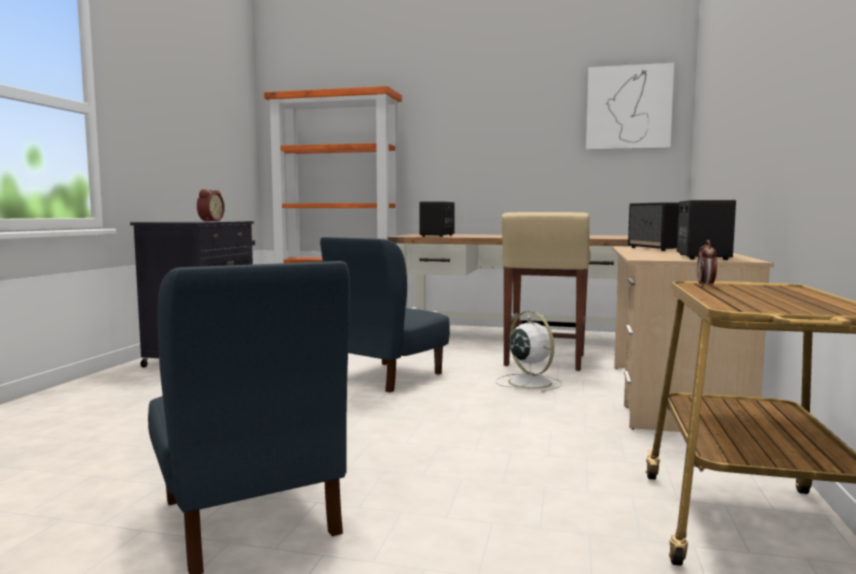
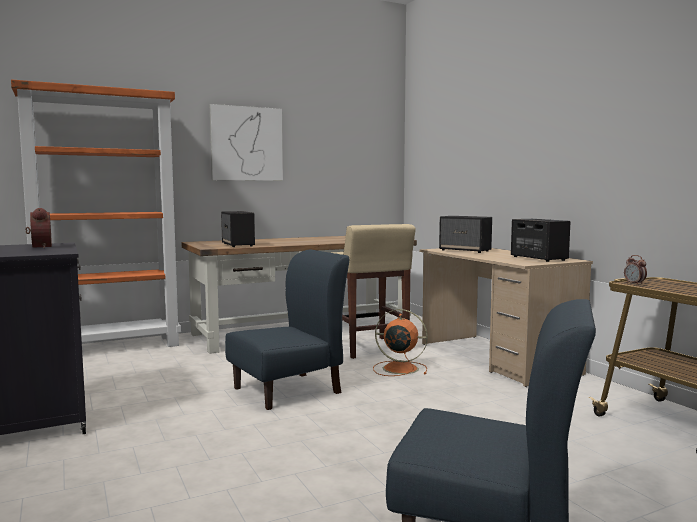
camera: 40 degrees left, 0 degrees up
blue chair [320,237,450,392] -> blue chair turned 120 degrees counterclockwise [225,249,350,410]
white fan [496,311,562,392] -> orange fan [373,309,428,376]
picture [586,63,674,150] -> picture moved to [210,104,283,181]

